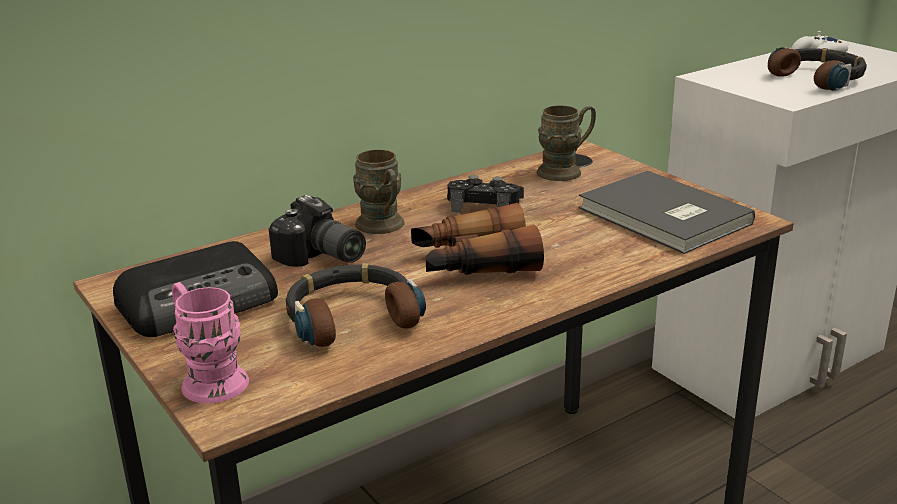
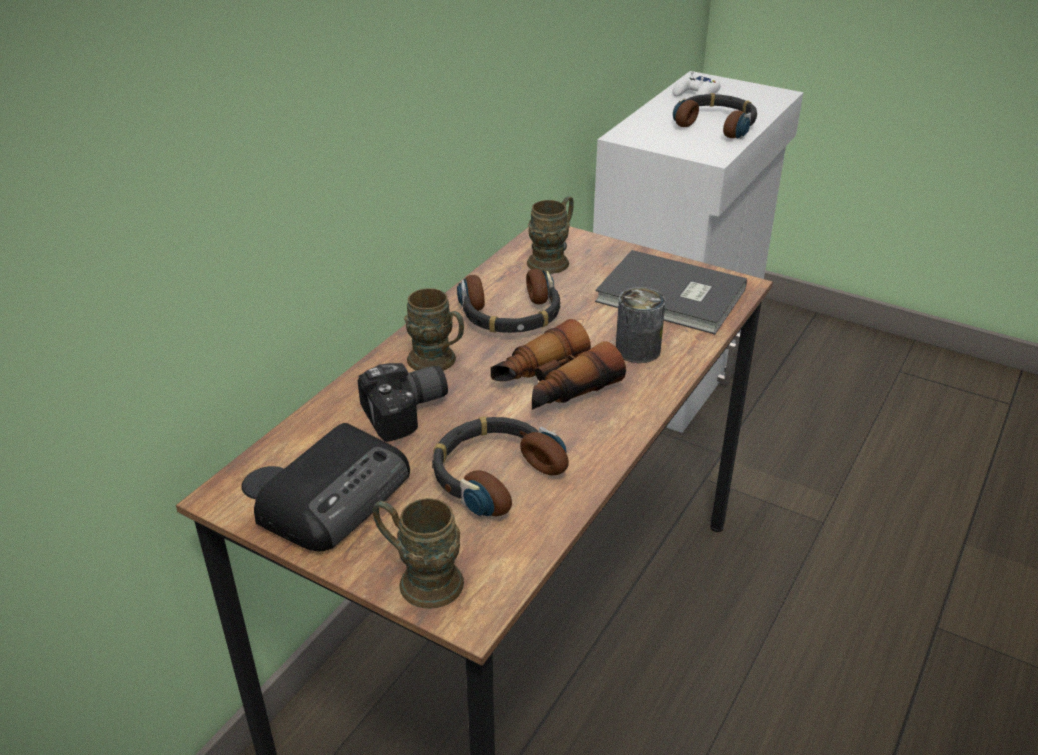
camera: 25 degrees left, 10 degrees up
pink mug [172,282,249,403] -> brown mug [373,498,464,609]
camera [268,195,366,267] -> camera turned 45 degrees counterclockwise [358,363,448,442]
black game controller [447,175,524,212] -> headphones [457,269,560,333]
none -> can [616,287,666,363]

